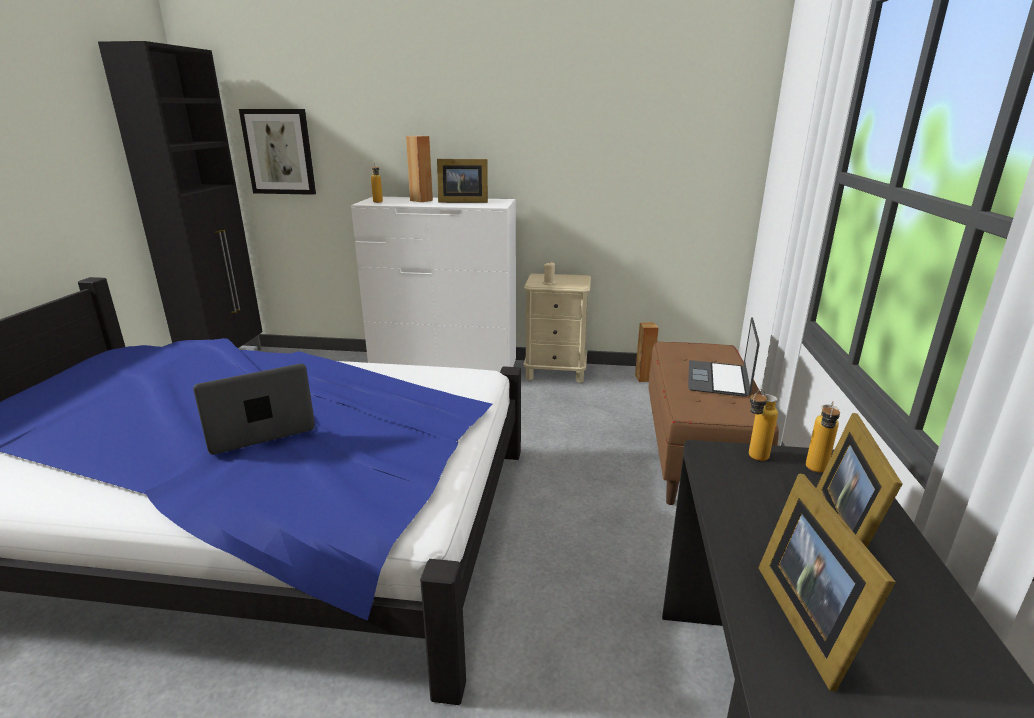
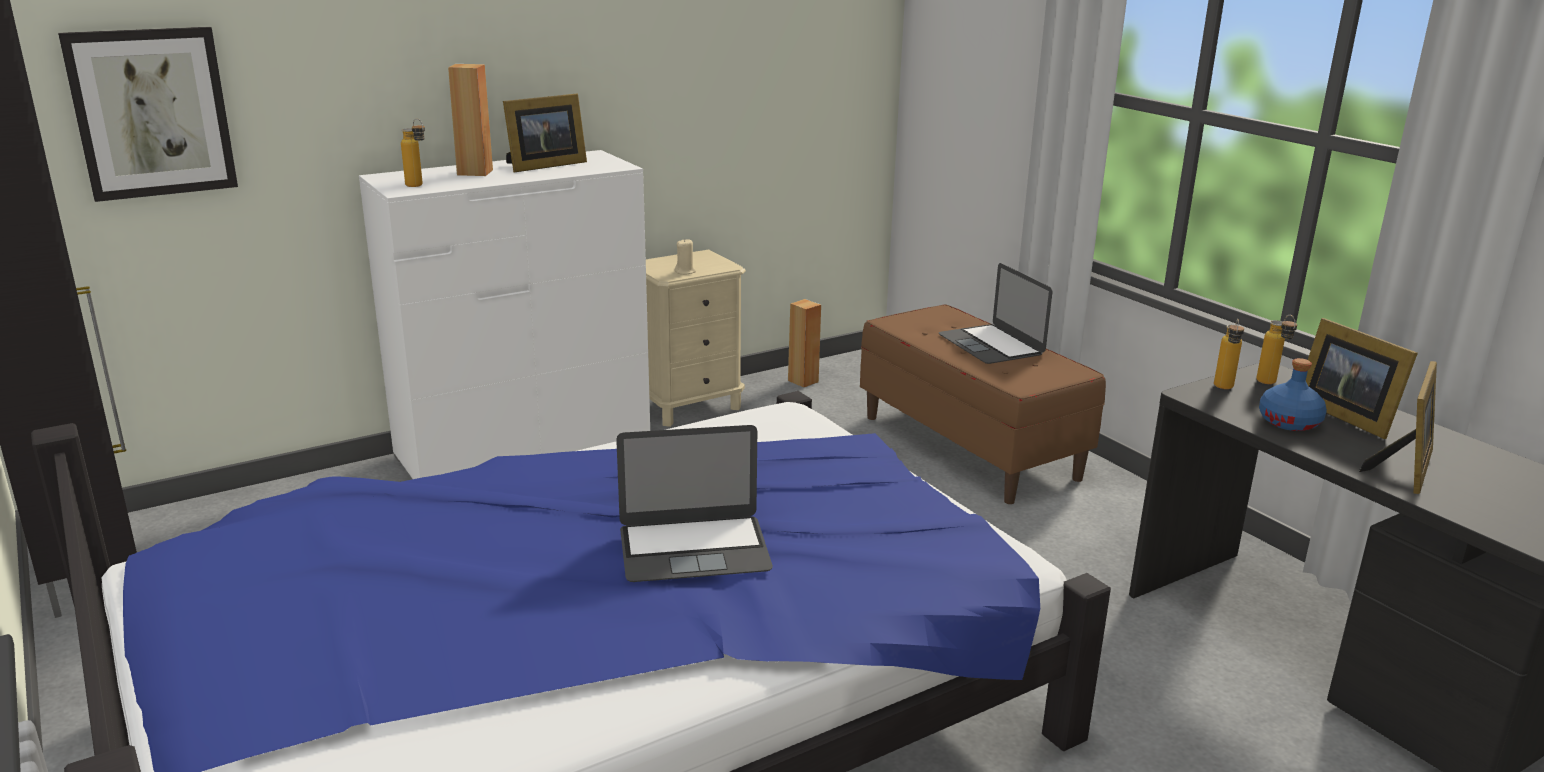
camera: 40 degrees left, 0 degrees up
laptop [193,364,315,455] -> laptop turned 120 degrees counterclockwise [616,425,773,582]
picture frame [758,474,896,692] -> picture frame turned 105 degrees counterclockwise [1359,361,1437,494]
none -> blue bottle [1259,358,1327,431]

